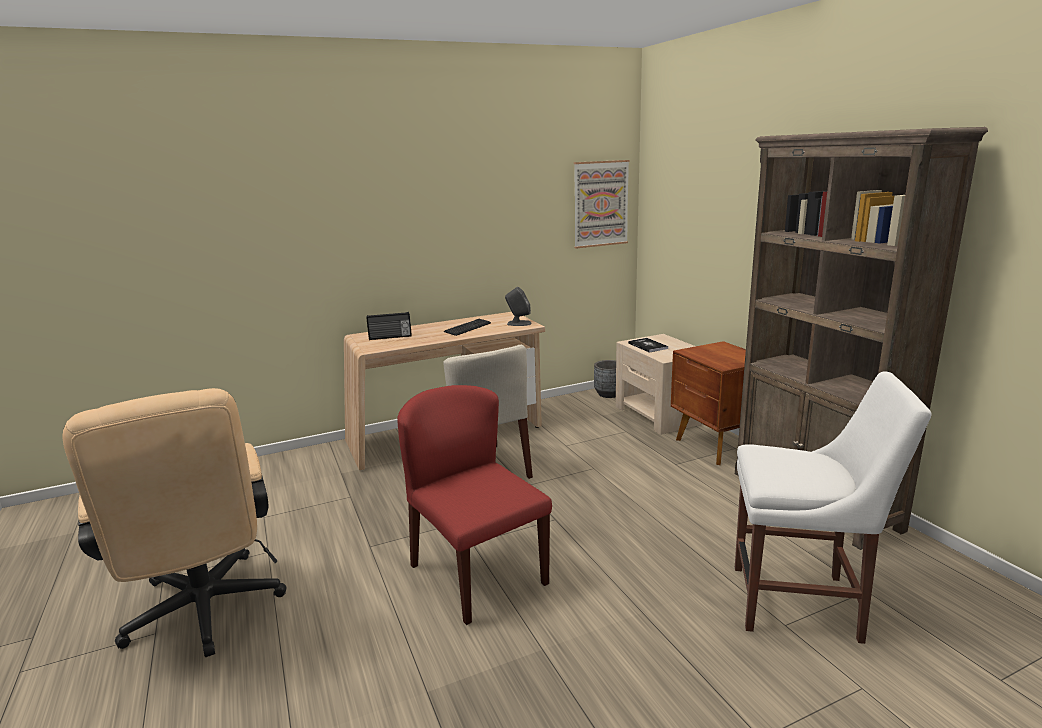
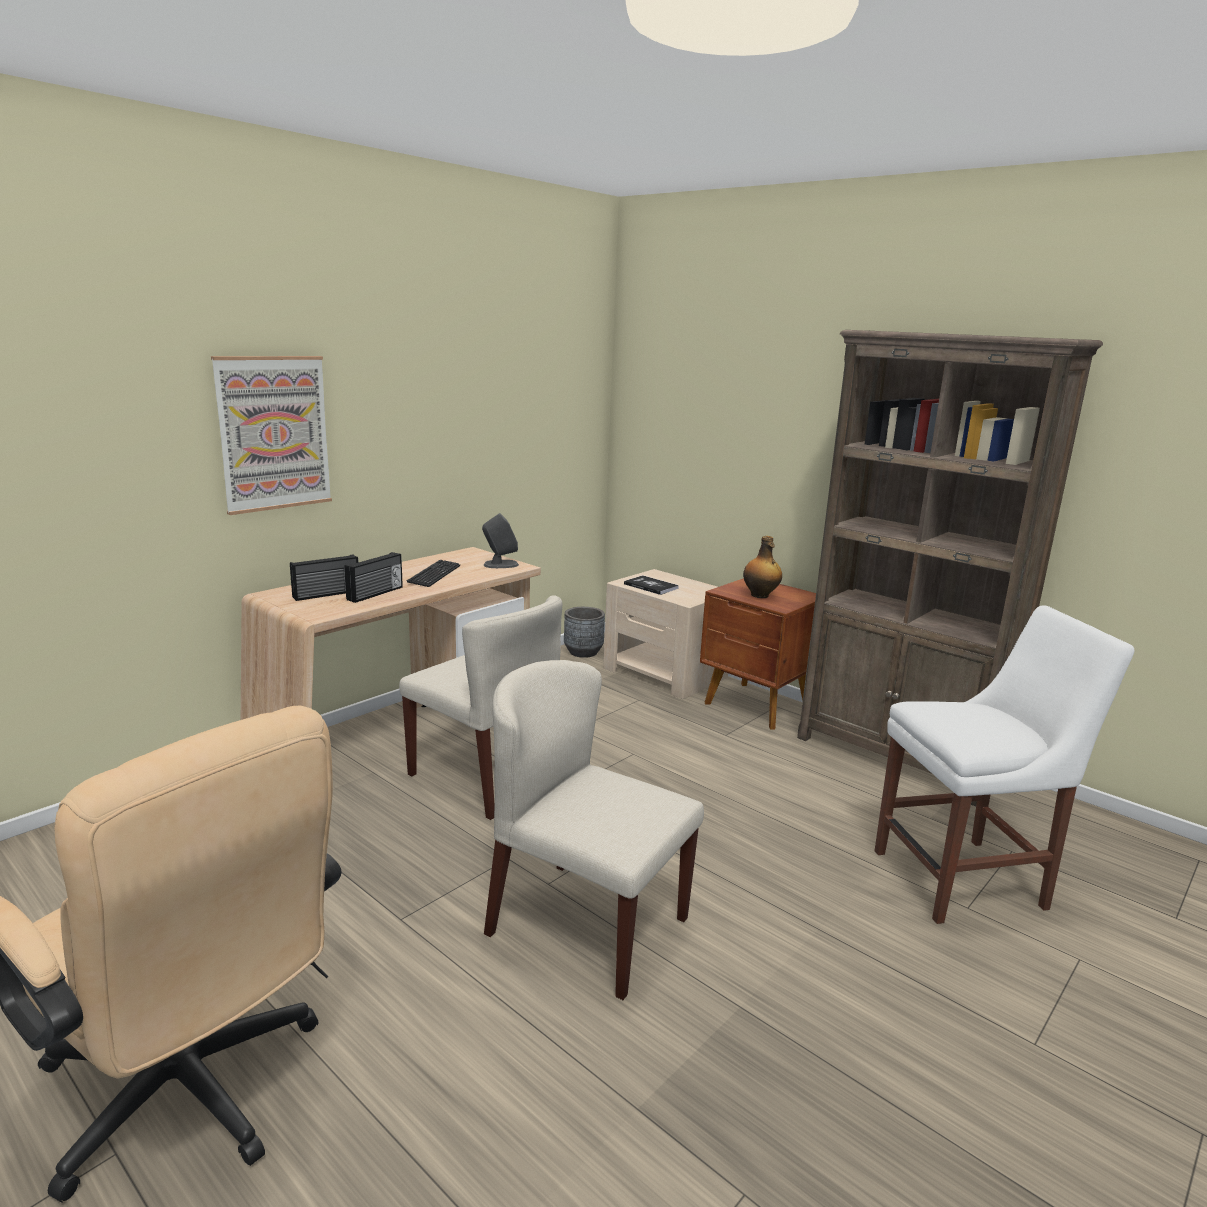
camera: 25 degrees left, 0 degrees up
red chair [397,385,552,625] -> beige chair [484,660,704,1000]
picture [574,160,630,249] -> picture moved to [211,356,332,515]
none -> radio [344,552,403,603]
none -> bottle [743,536,782,598]

